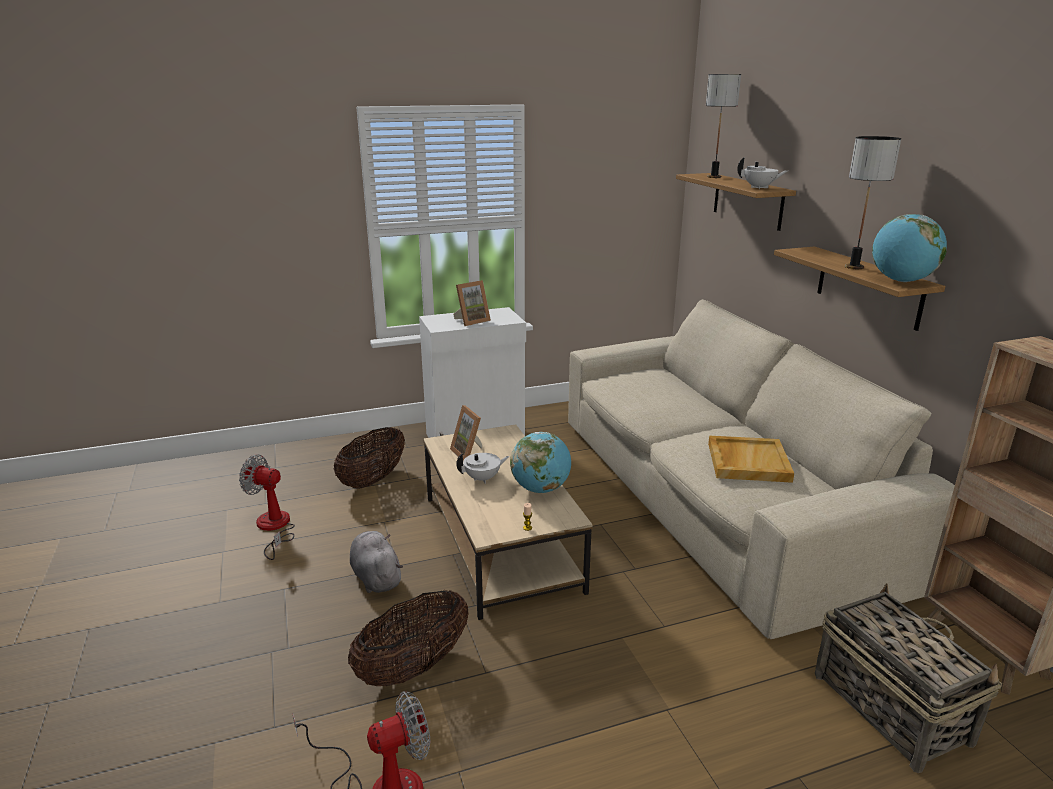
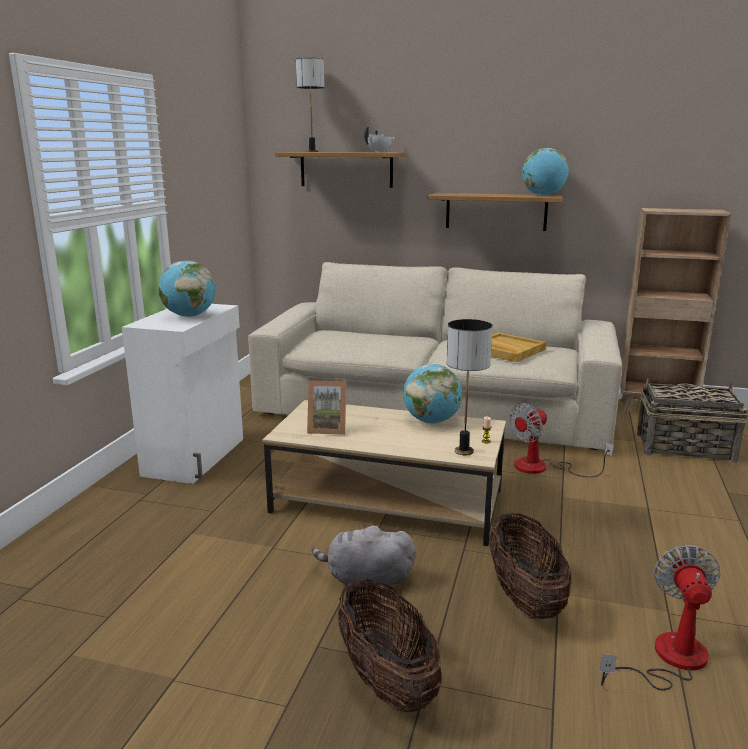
camera: 55 degrees left, 5 degrees down
fan [239,454,295,560] -> fan moved to [509,403,614,477]
basket [334,427,405,489] -> basket moved to [338,578,442,712]
picture frame [453,280,491,326] -> globe [158,261,216,317]
white teapot [456,453,510,484] -> none
table lamp [845,136,901,269] -> table lamp moved to [446,319,493,455]

